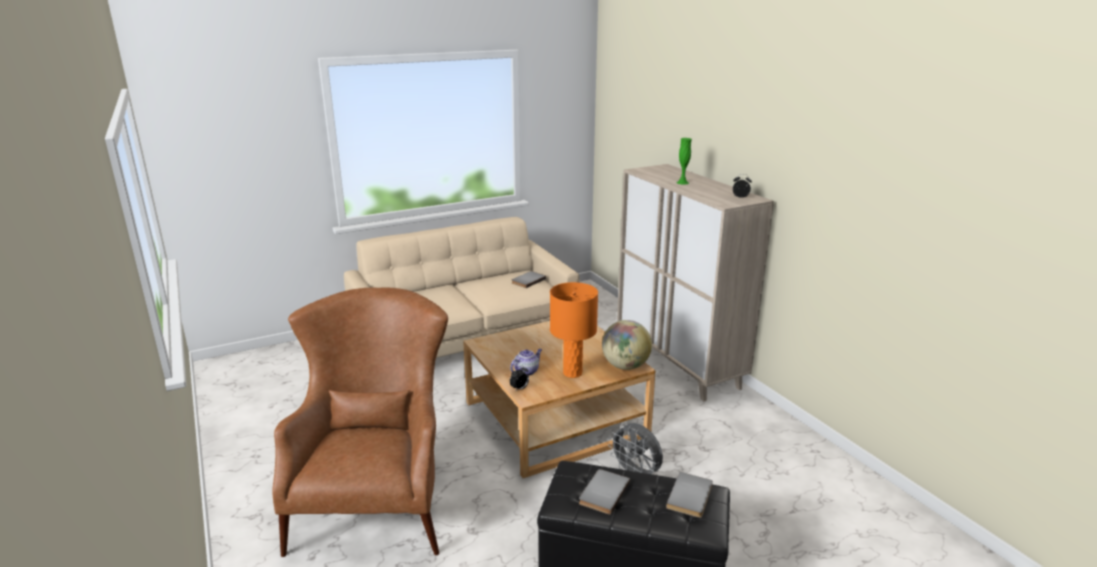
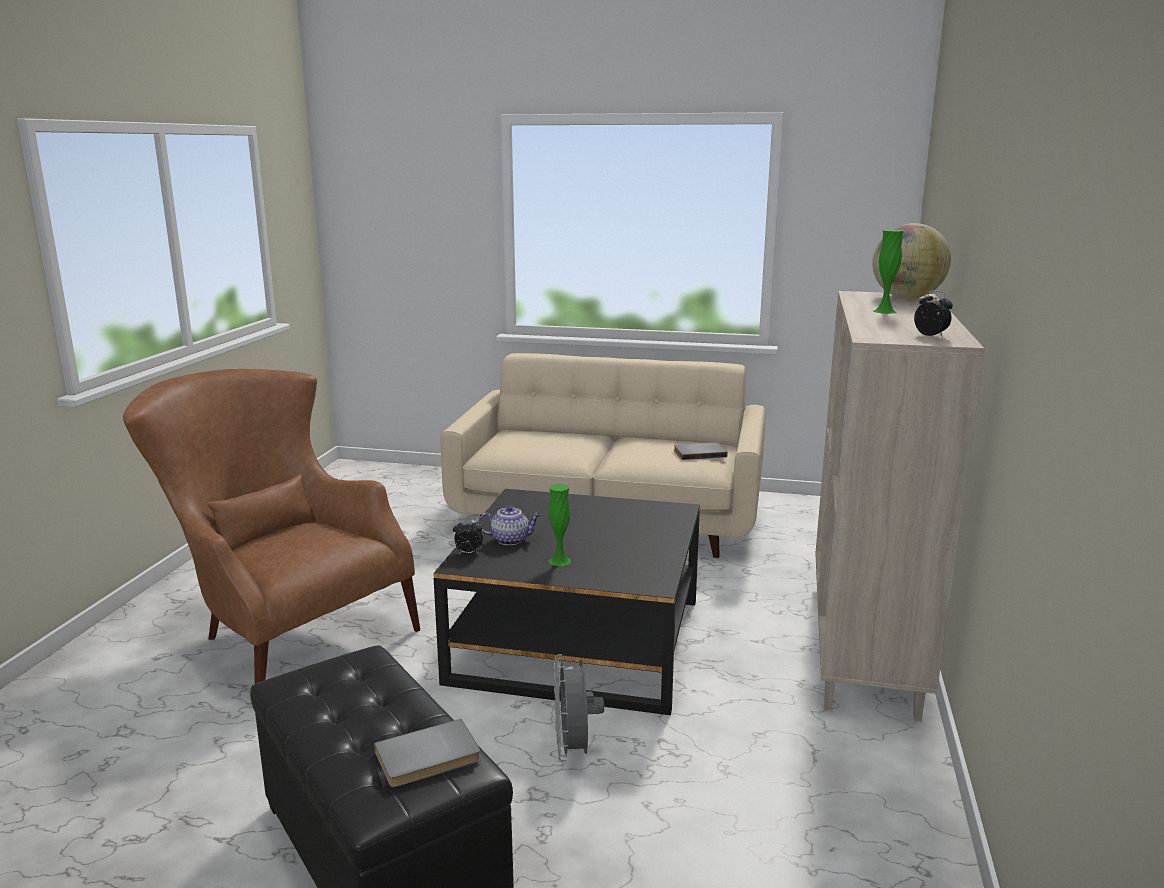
camera: 40 degrees right, 5 degrees down
brown armchair [273,287,448,557] -> brown armchair turned 90 degrees counterclockwise [123,369,420,684]
beige coffee table [463,321,656,478] -> black coffee table [433,489,700,715]
orange table lamp [550,282,598,378] -> green vase [549,484,571,566]
grey book [579,469,630,515] -> none
globe [602,320,652,370] -> globe moved to [872,223,951,299]

